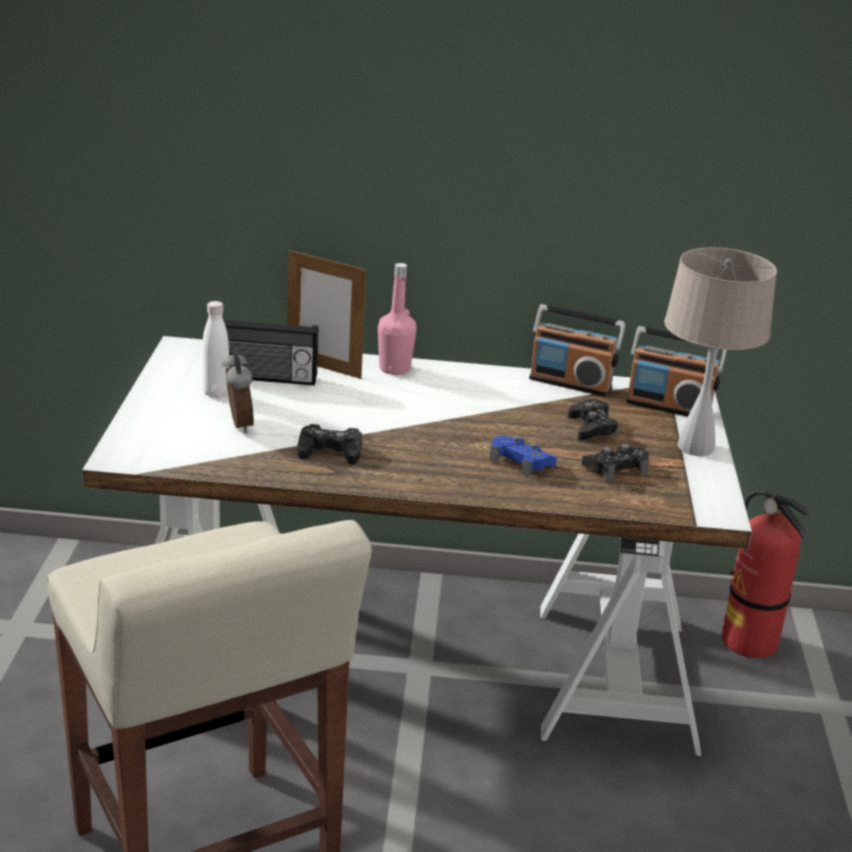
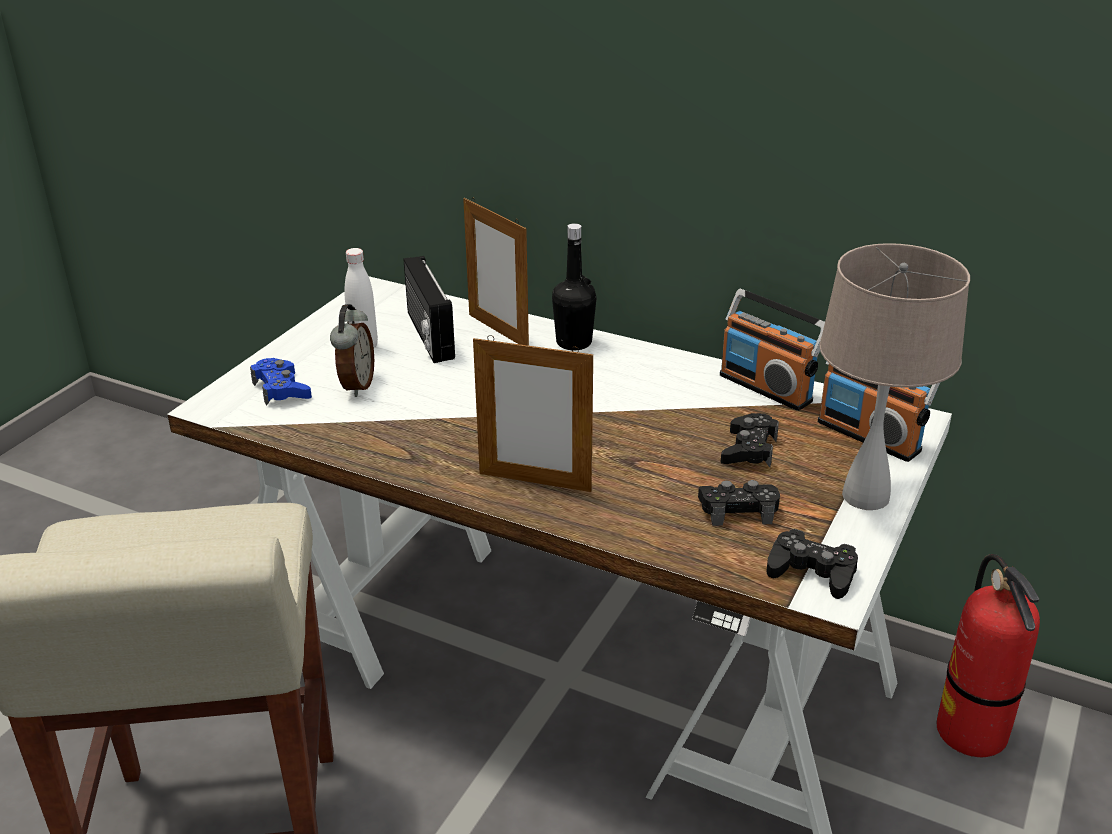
camera: 25 degrees right, 5 degrees up
radio [223,320,318,386] -> radio turned 45 degrees clockwise [403,256,455,363]
black game controller [297,424,362,465] -> black game controller moved to [767,529,858,599]
pink bottle [378,263,417,375] -> black bottle [552,223,597,350]
blue game controller [490,435,557,477] -> blue game controller moved to [250,358,312,406]
none -> picture frame [473,335,593,492]

